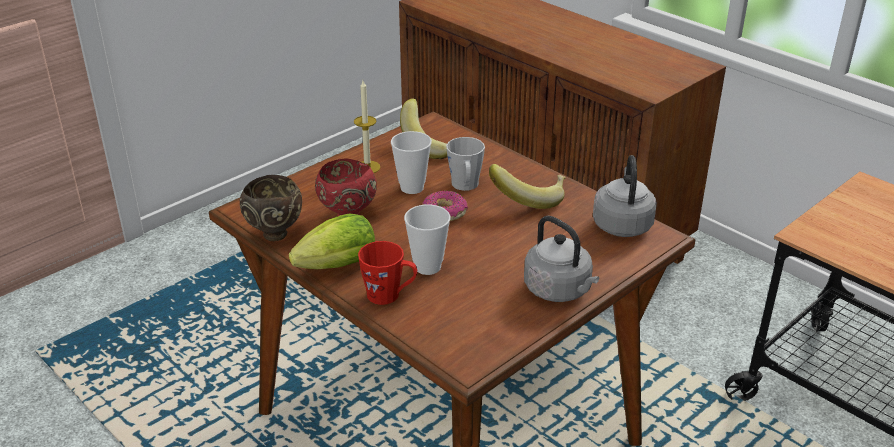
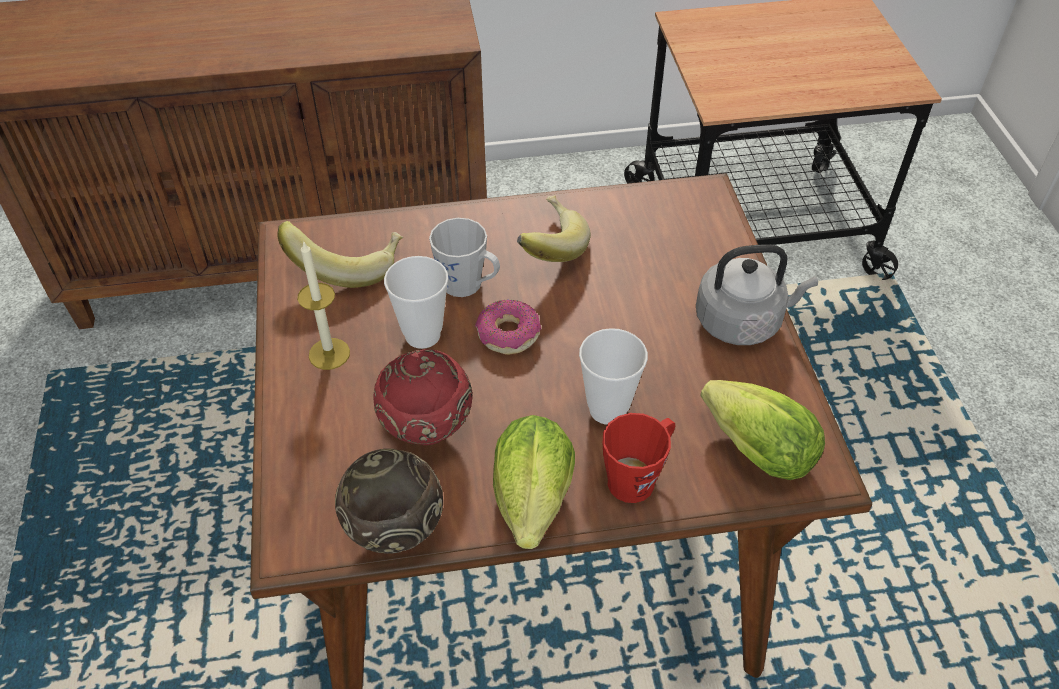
camera: 55 degrees left, 15 degrees up
grey kettle [593,155,657,237] -> none
none -> lettuce [700,380,825,480]

